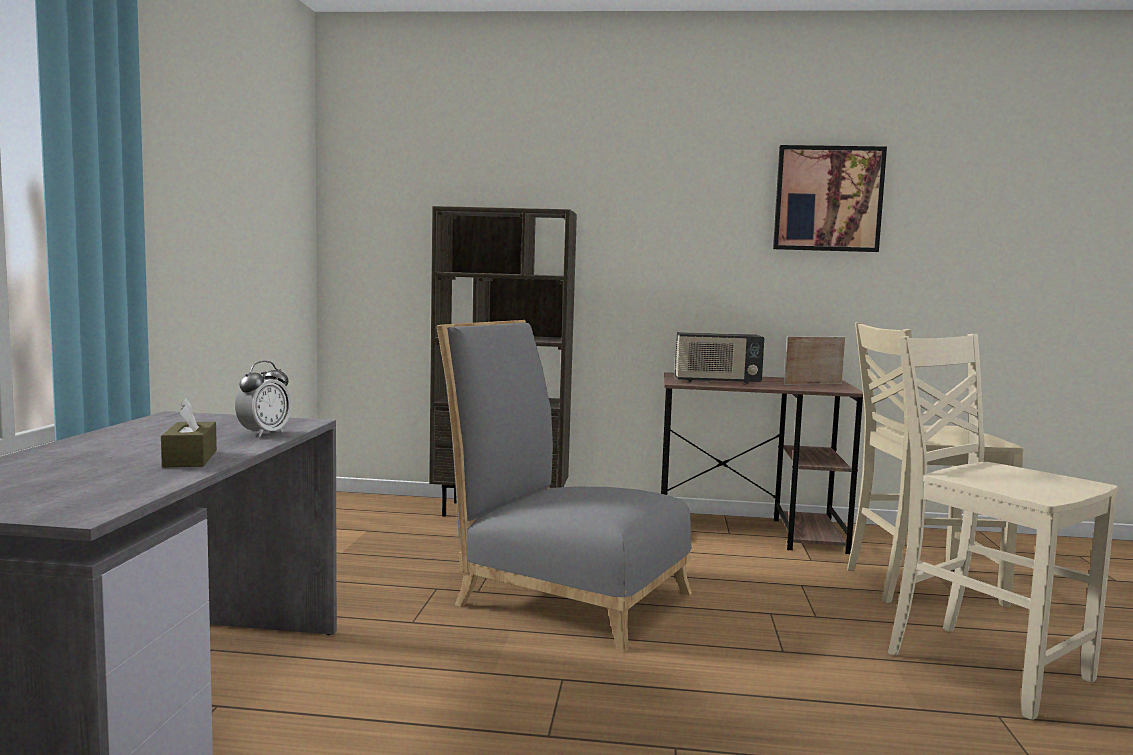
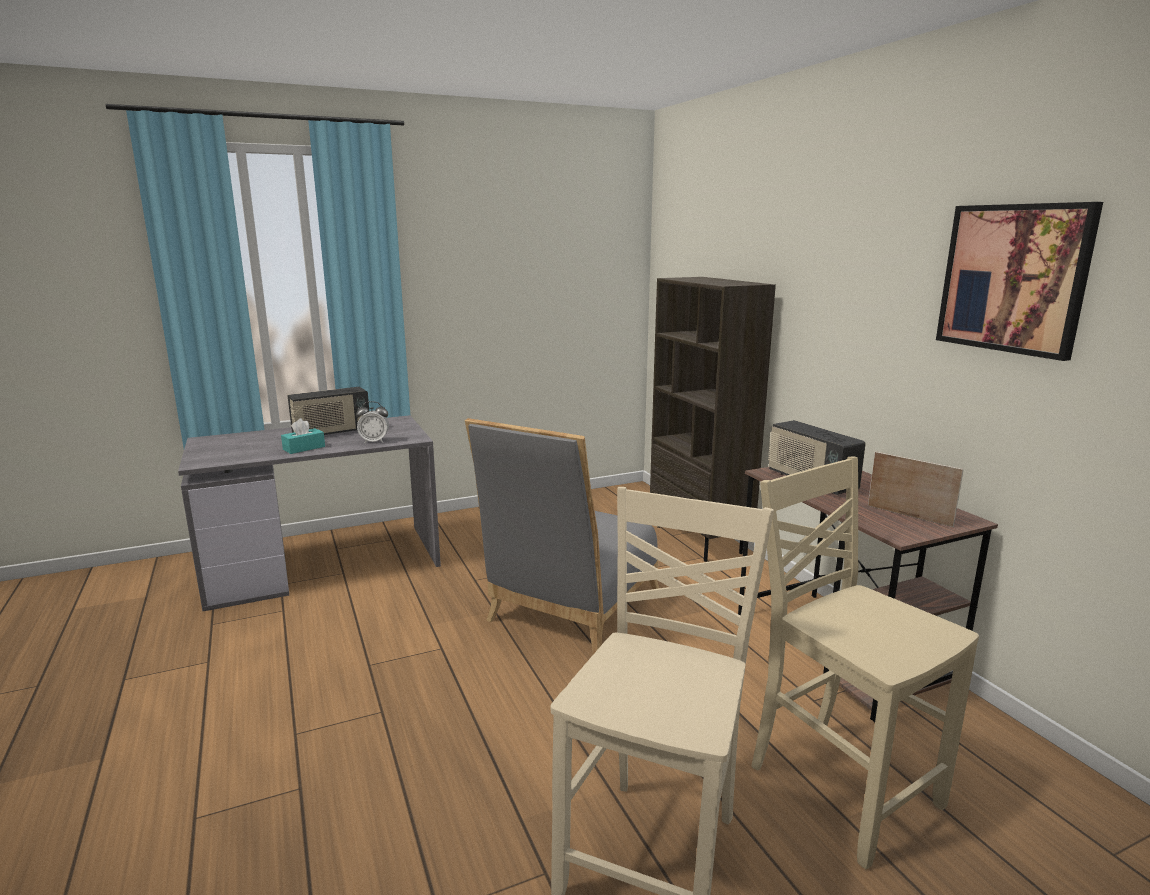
camera: 60 degrees right, 10 degrees up
brown tissue box [161,398,217,468] -> turquoise tissue box [281,418,325,454]
grey chair [436,320,692,652] -> grey chair turned 150 degrees counterclockwise [465,418,659,654]
none -> radio [287,387,369,435]

